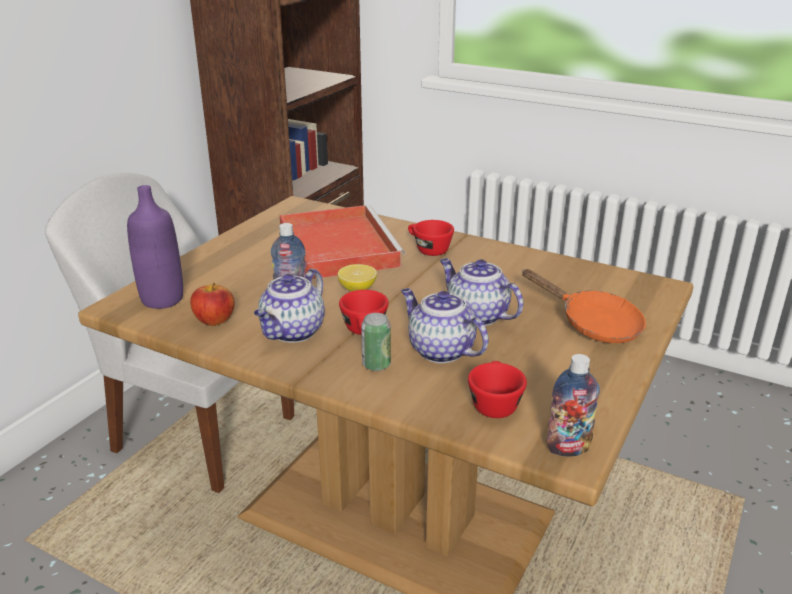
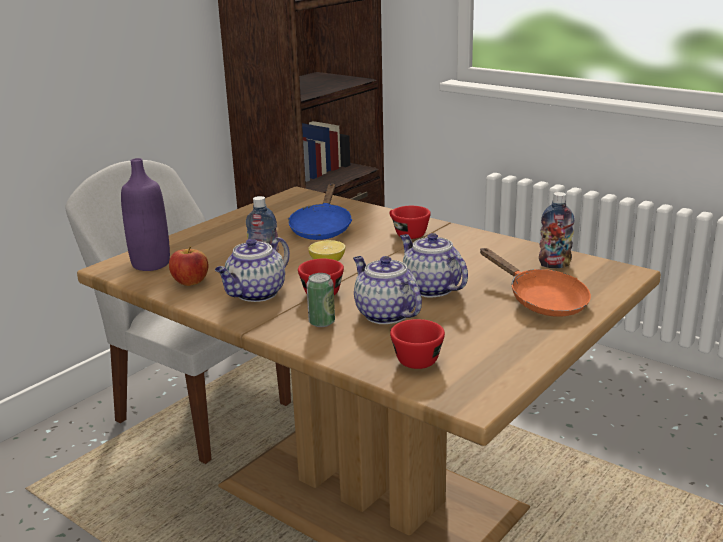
camera: 10 degrees right, 5 degrees down
red tray [280,205,405,279] -> blue frying pan [288,183,352,240]
bottle [547,354,600,456] -> bottle moved to [539,192,575,268]

